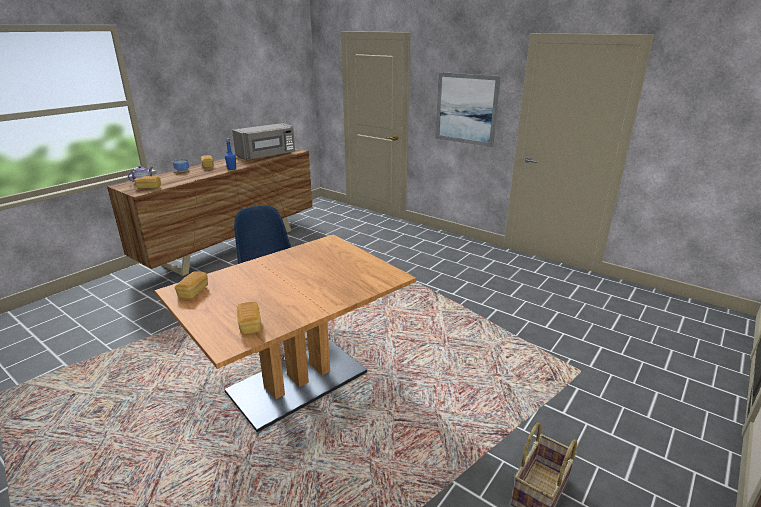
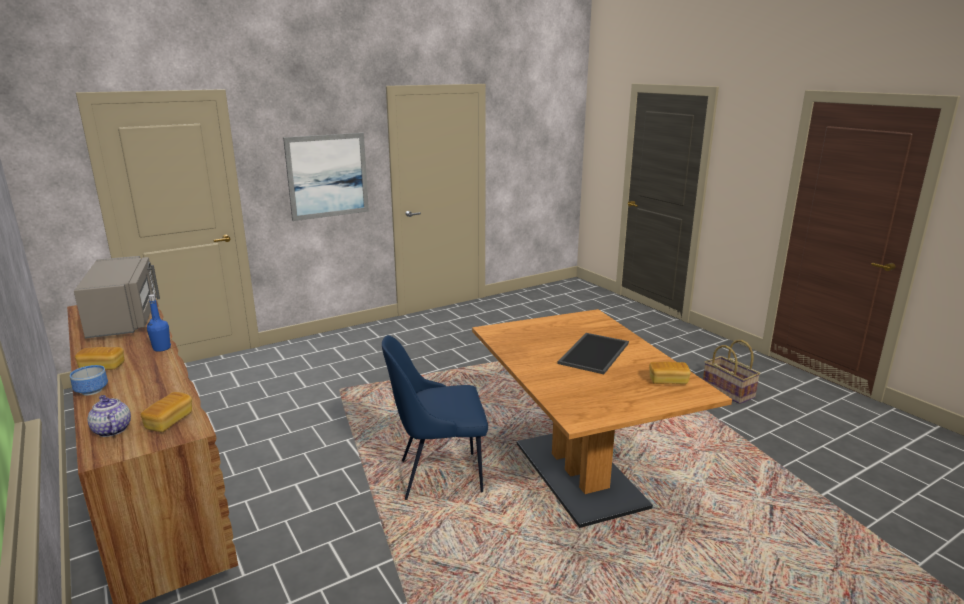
camera: 70 degrees left, 5 degrees down
bread [175,271,208,299] -> none
none -> tray [558,333,629,374]

